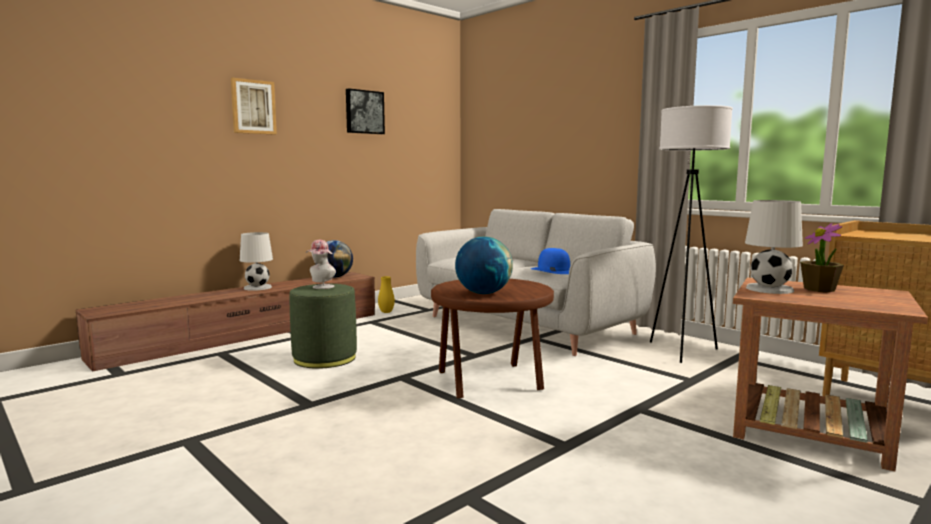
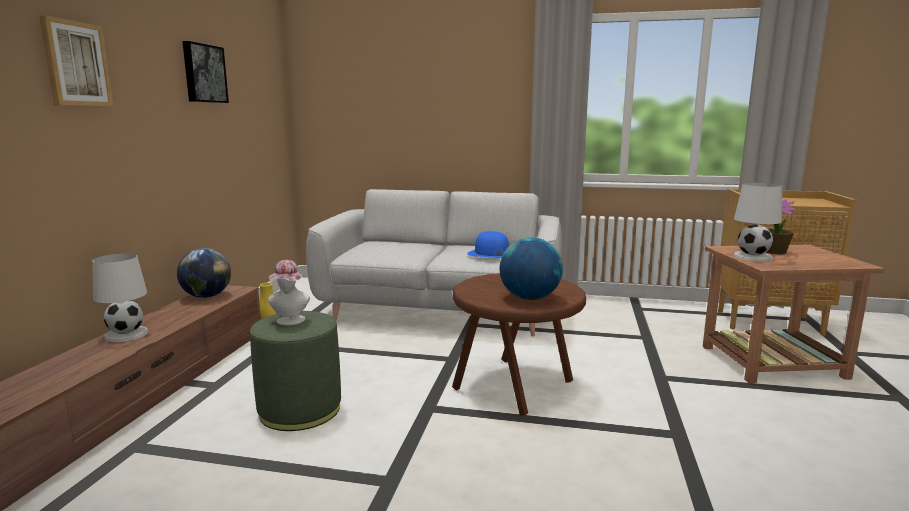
camera: 35 degrees left, 5 degrees up
white floor lamp [650,105,733,363] -> none

